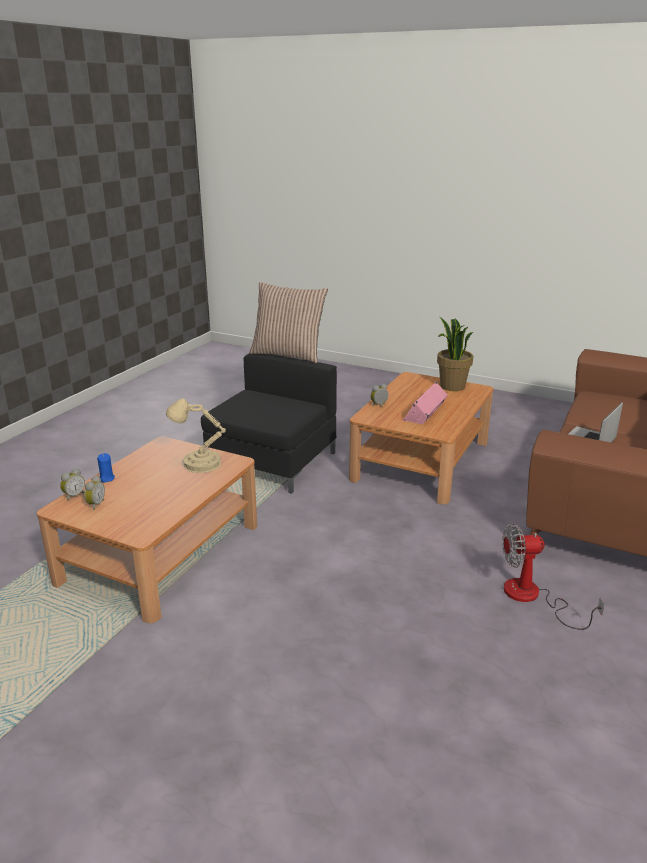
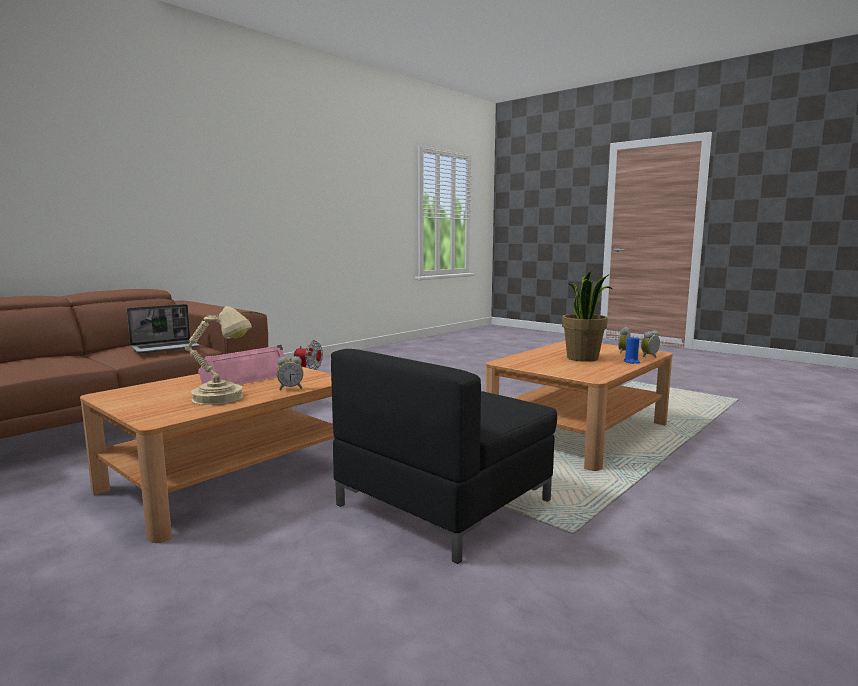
camera: 165 degrees left, 15 degrees down
beige table lamp [166,398,226,473] -> beige table lamp moved to [185,306,252,405]
pillow [249,282,328,363] -> none
potted plant [437,316,473,391] -> potted plant moved to [562,271,612,362]

